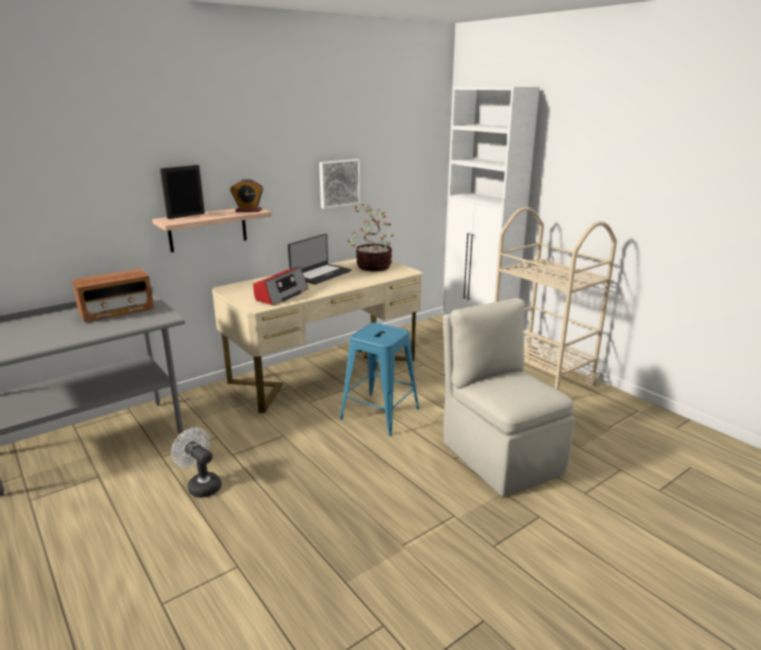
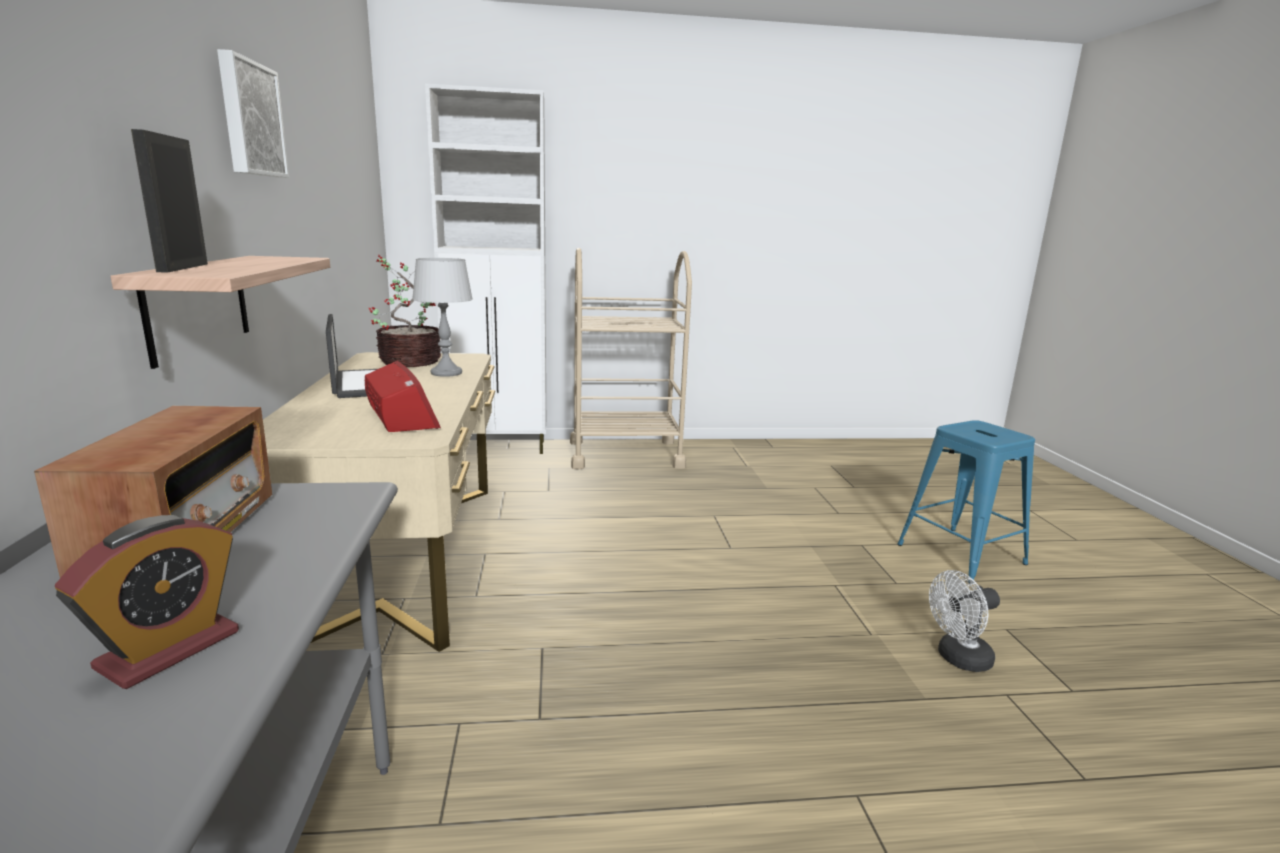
camera: 60 degrees left, 5 degrees down
white fan [171,427,222,498] -> white fan moved to [929,570,1000,672]
alarm clock [230,179,263,212] -> alarm clock moved to [55,515,239,689]
picture [319,159,360,209] -> picture moved to [217,49,289,178]
blue stool [340,323,419,436] -> blue stool moved to [897,420,1035,584]
beige chair [443,298,575,497] -> none
none -> grey table lamp [412,258,473,377]

